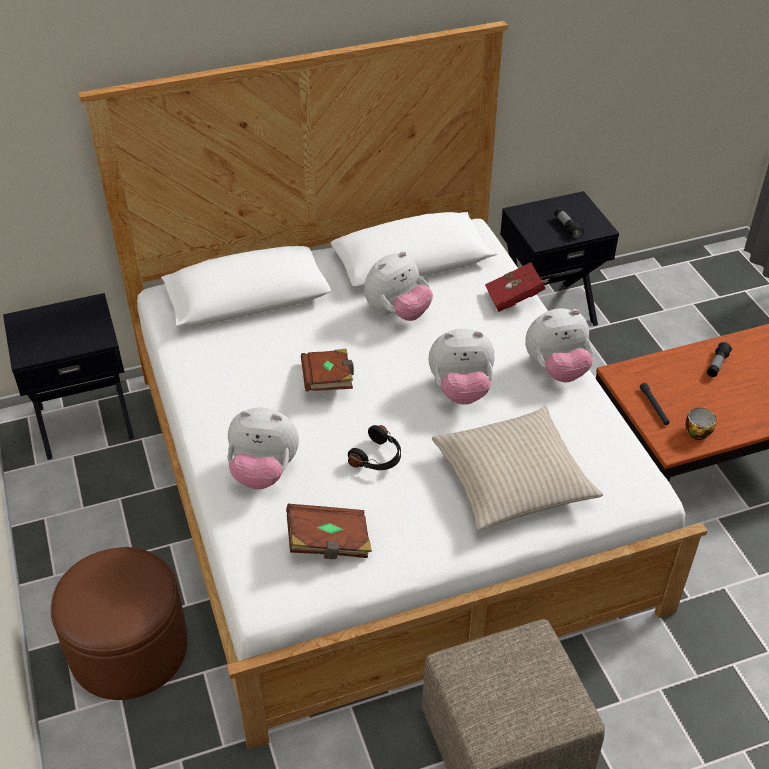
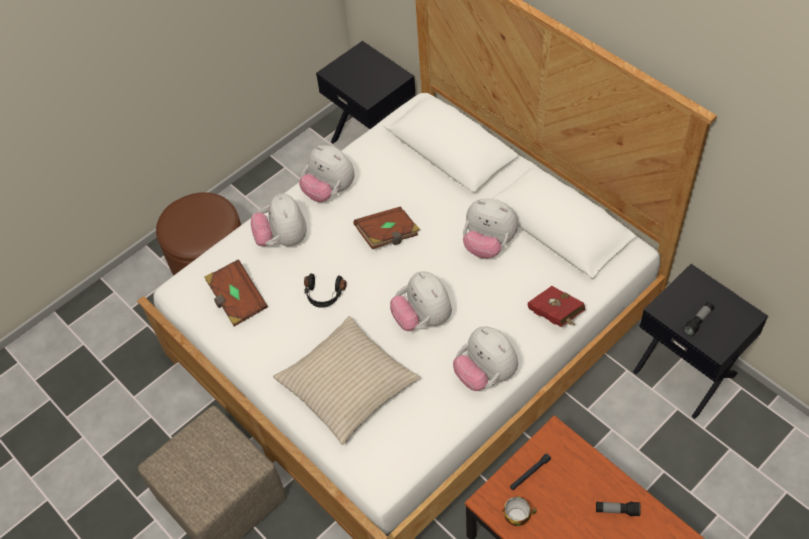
camera: 70 degrees right, 10 degrees up
none -> plush toy [299,145,355,202]

